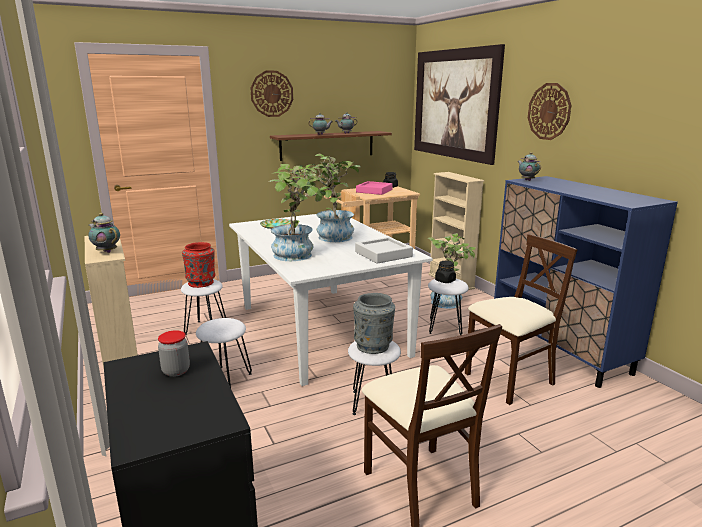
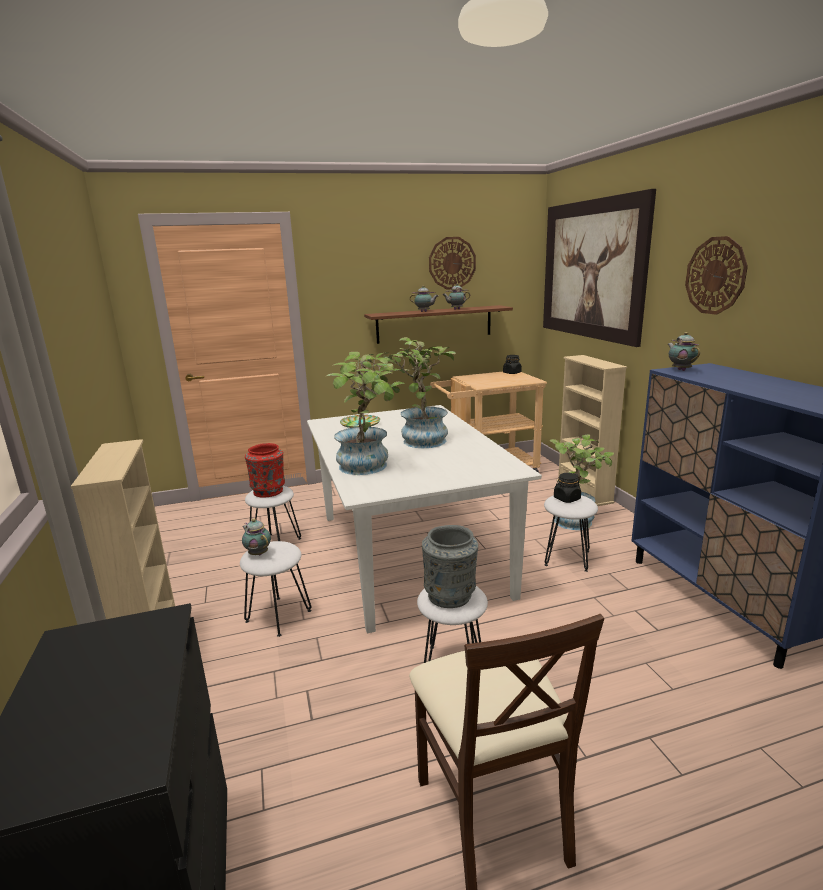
camera: 10 degrees right, 0 degrees up
teapot [88,213,120,253] -> teapot moved to [242,519,271,556]
jar [158,330,190,377] -> none
wall clock [250,71,293,117] -> wall clock moved to [429,237,476,290]
grey tray [355,237,413,264] -> none
pink tray [356,181,393,195] -> none
beige chair [465,234,578,405] -> none

